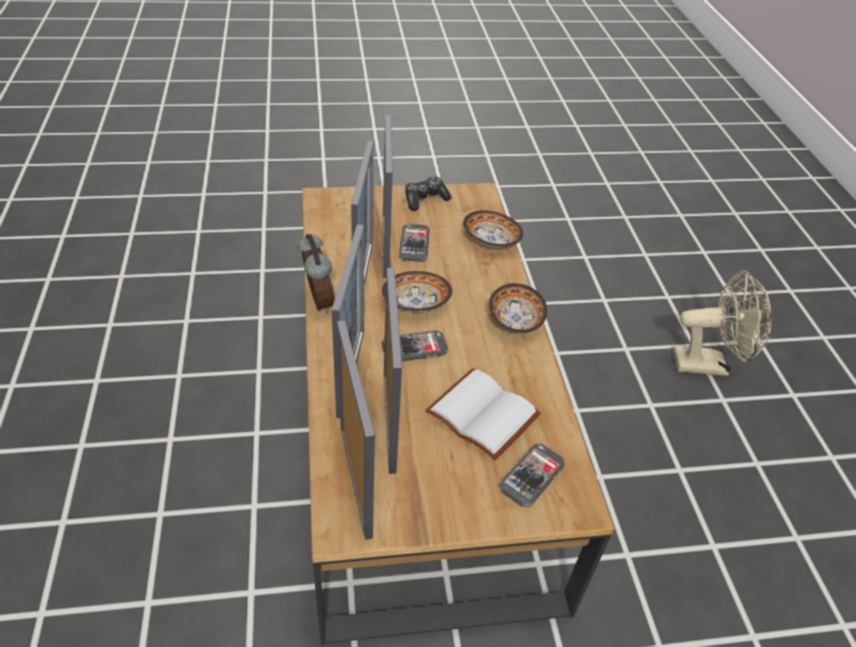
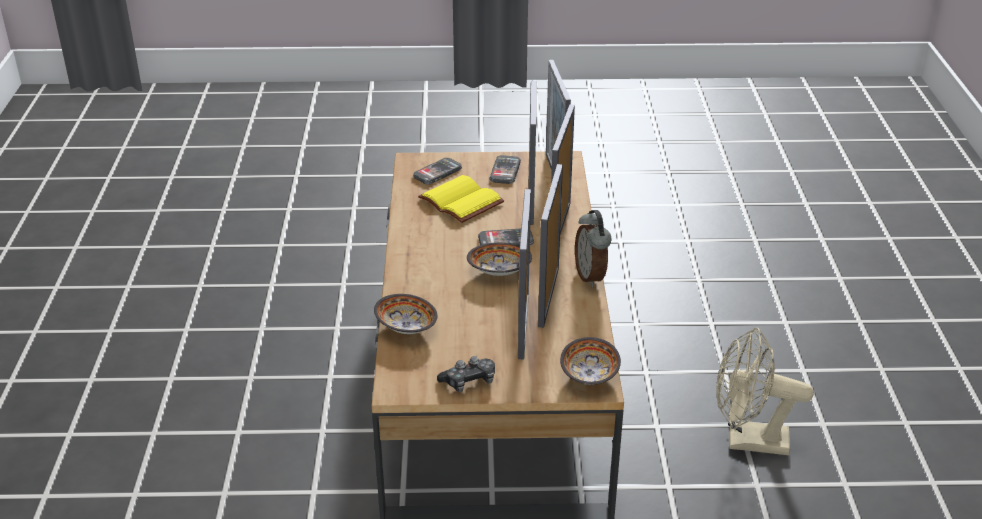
camera: 170 degrees left, 10 degrees down
phone [399,224,430,262] -> phone moved to [489,155,521,184]
white book [426,368,541,460] -> yellow book [418,175,504,223]
bowl [489,283,547,333] -> bowl moved to [560,337,621,385]
beige fan [673,270,772,376] -> beige fan moved to [716,327,814,455]

